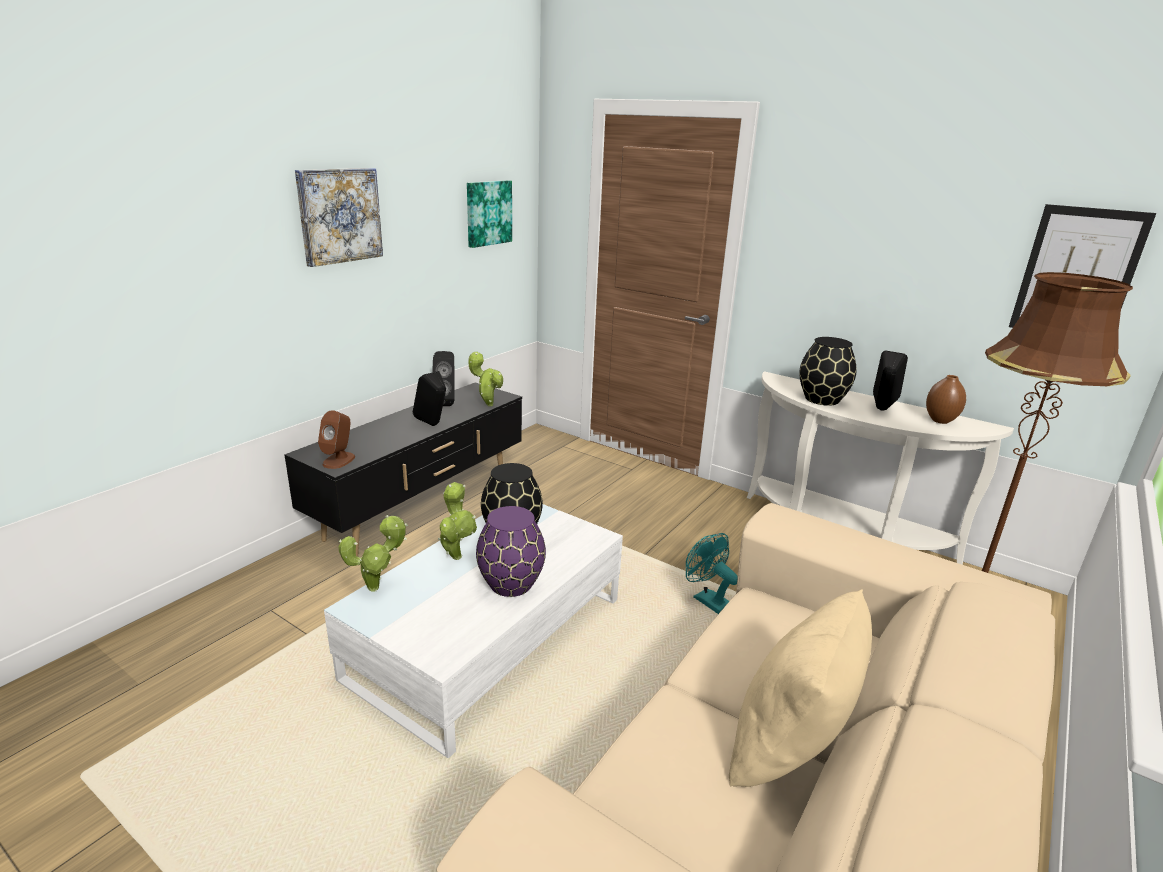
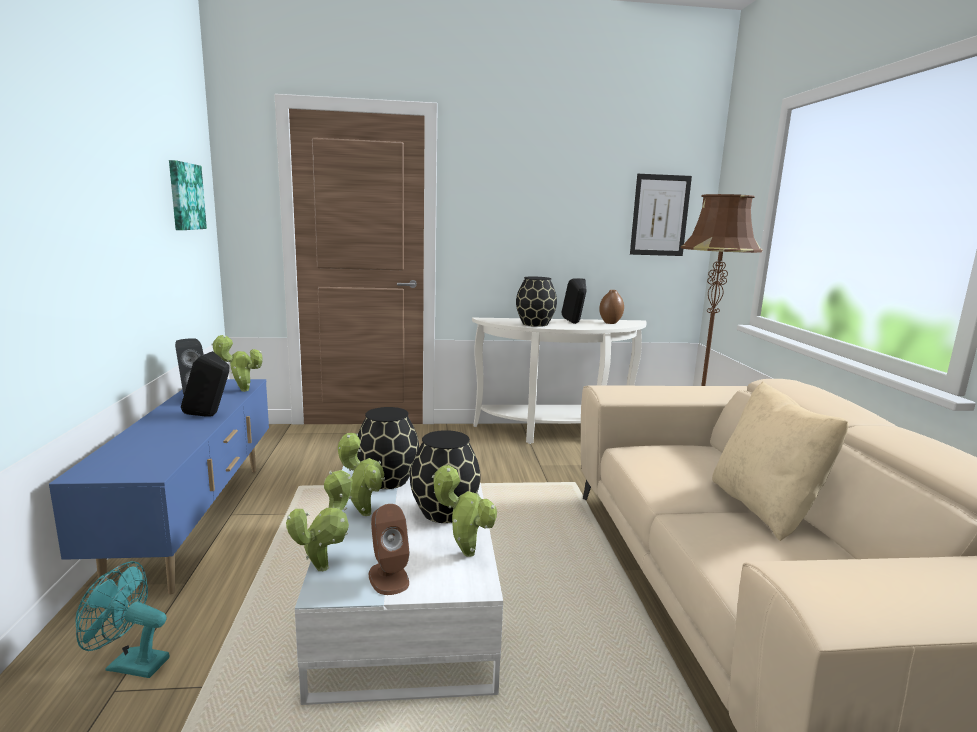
camera: 40 degrees left, 10 degrees down
black tv stand [284,383,522,557] -> blue tv stand [49,379,269,594]
picture [295,168,383,267] -> none
brown speaker [318,410,355,469] -> brown speaker moved to [369,504,410,595]
purple vase [476,506,546,597] -> black vase [410,430,481,523]
turquoise fan [686,533,738,614] -> turquoise fan moved to [75,561,169,678]
none -> potted plant [432,465,497,557]

